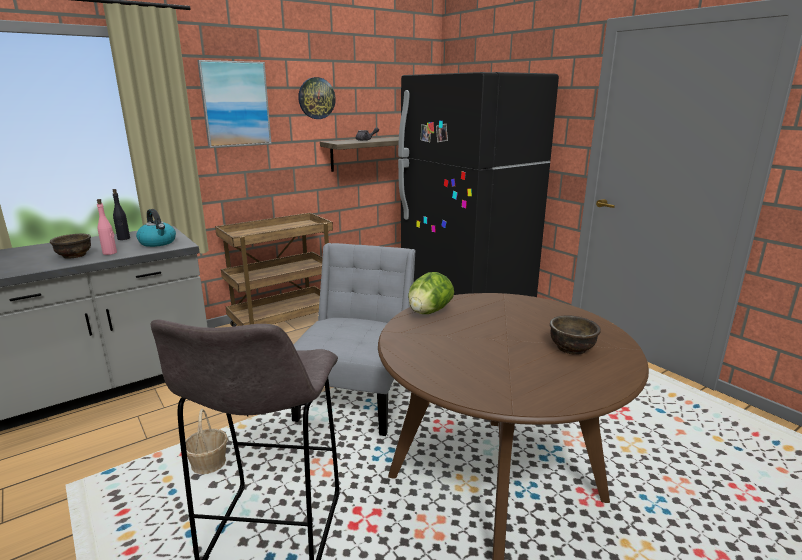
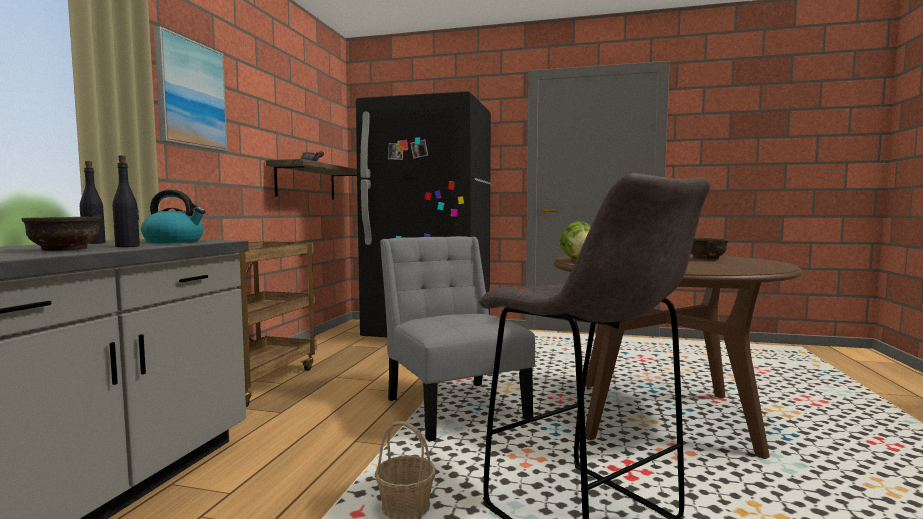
camera: 40 degrees left, 15 degrees down
pink bottle [97,199,117,255] -> black bottle [113,155,140,247]
wall clock [298,77,336,119] -> none

